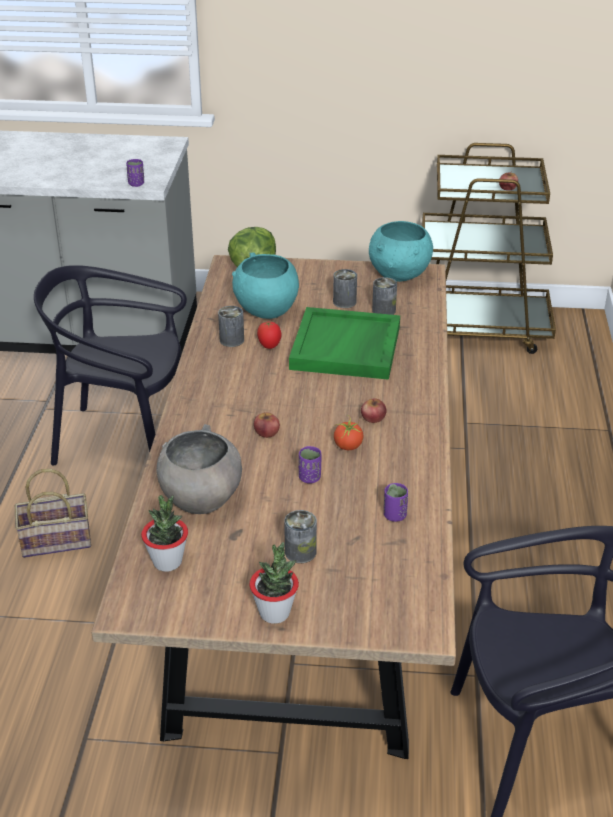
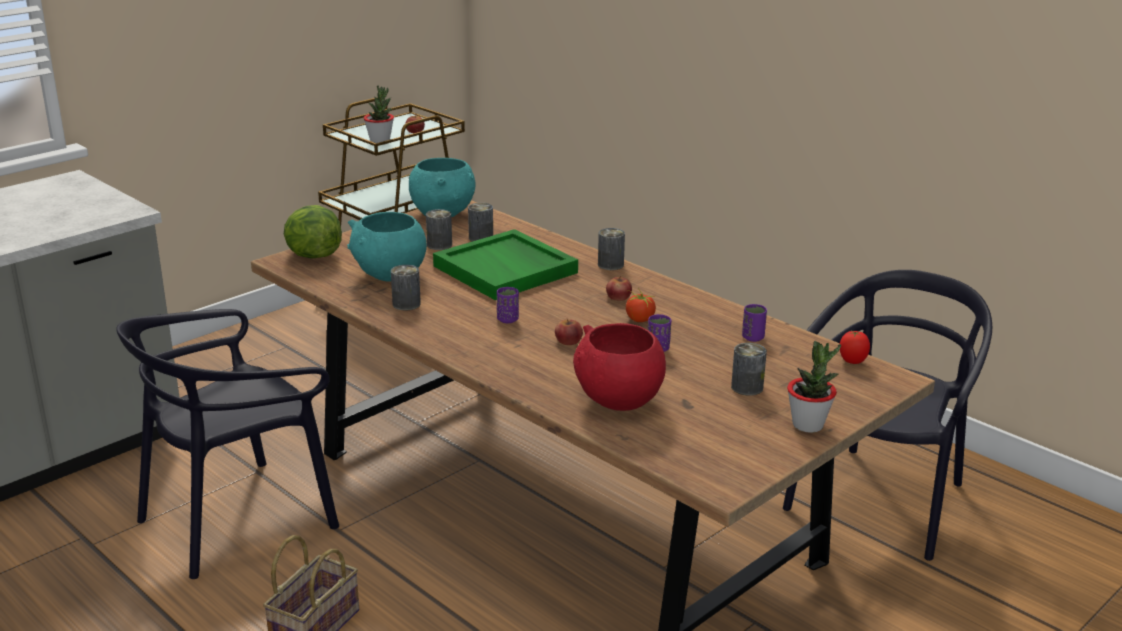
camera: 50 degrees left, 10 degrees down
purple cup [126,159,144,187] -> purple cup moved to [497,287,519,323]
potted plant [141,495,188,572] -> potted plant moved to [364,86,394,145]
grey bowl [157,424,242,514] -> red bowl [573,323,666,411]
tomato [257,321,281,349] -> tomato moved to [840,331,870,364]
none -> can [598,228,625,270]

